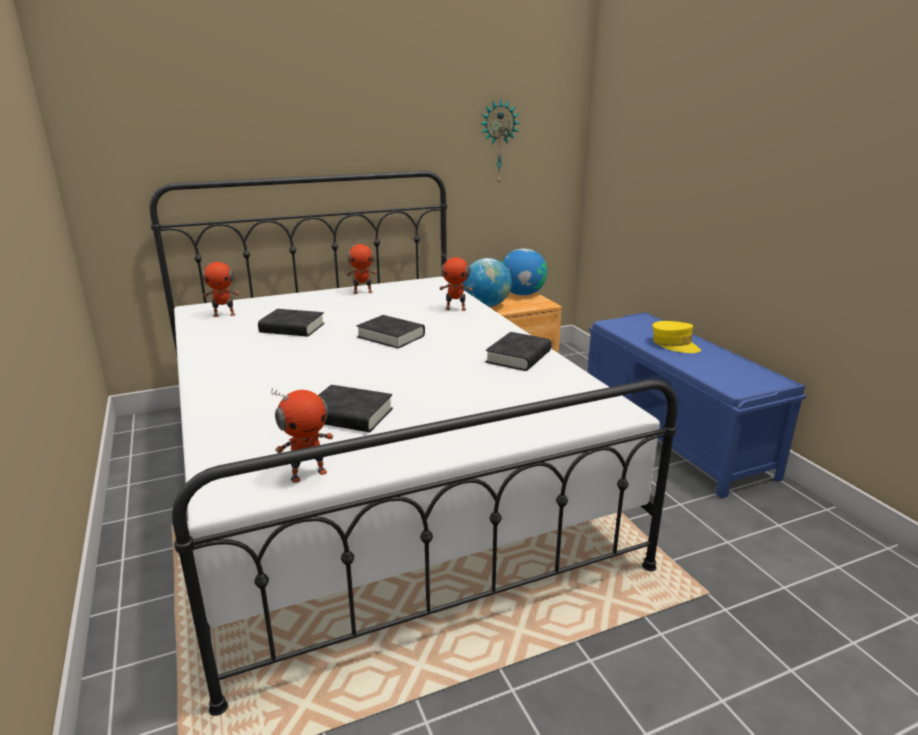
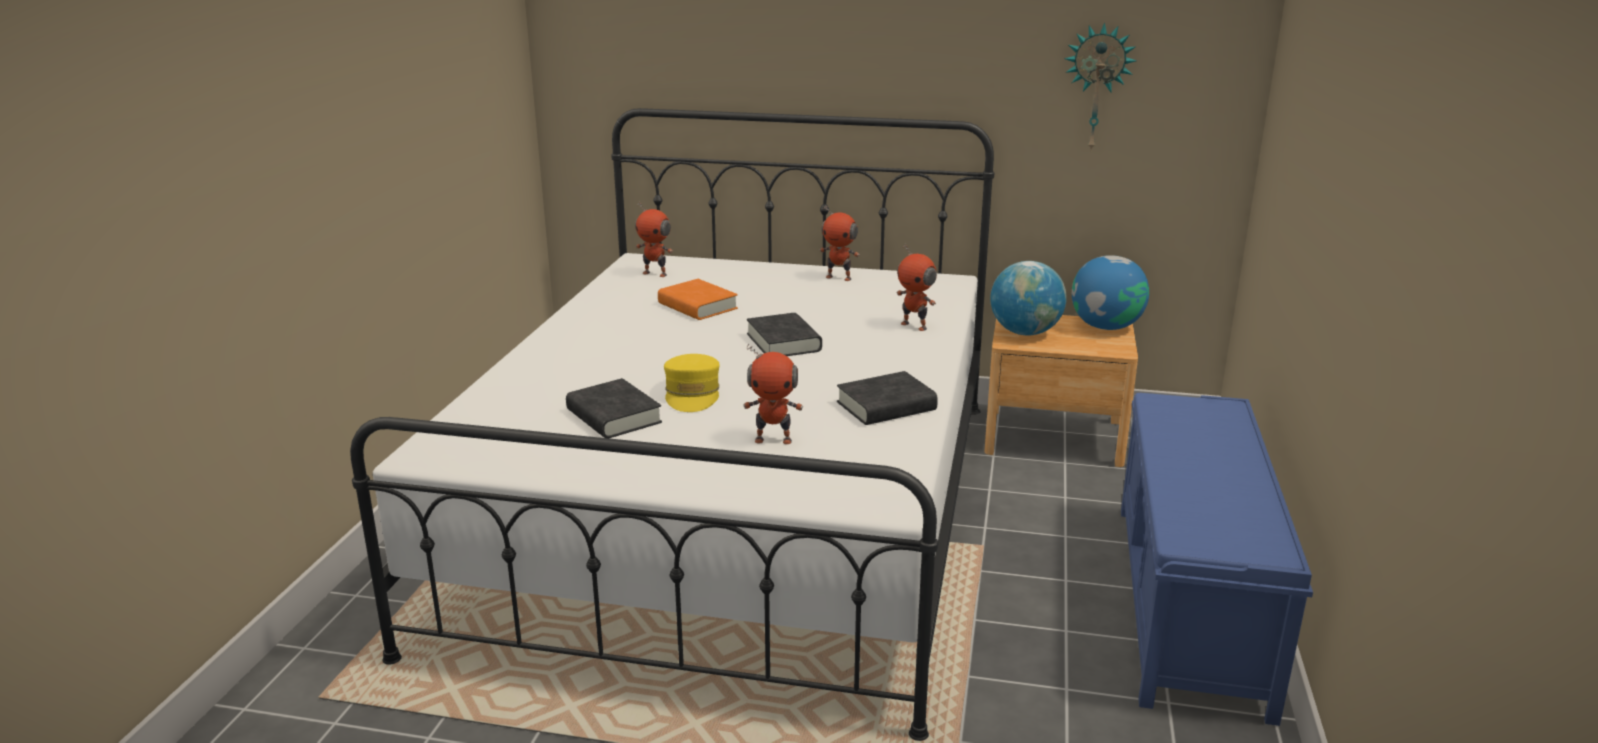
camera: 35 degrees right, 0 degrees up
black book [258,309,325,337] -> orange book [658,279,738,320]
toy robot [271,388,333,483] -> toy robot moved to [743,344,803,444]
yellow cap [652,321,701,353] -> yellow cap moved to [664,354,720,412]

